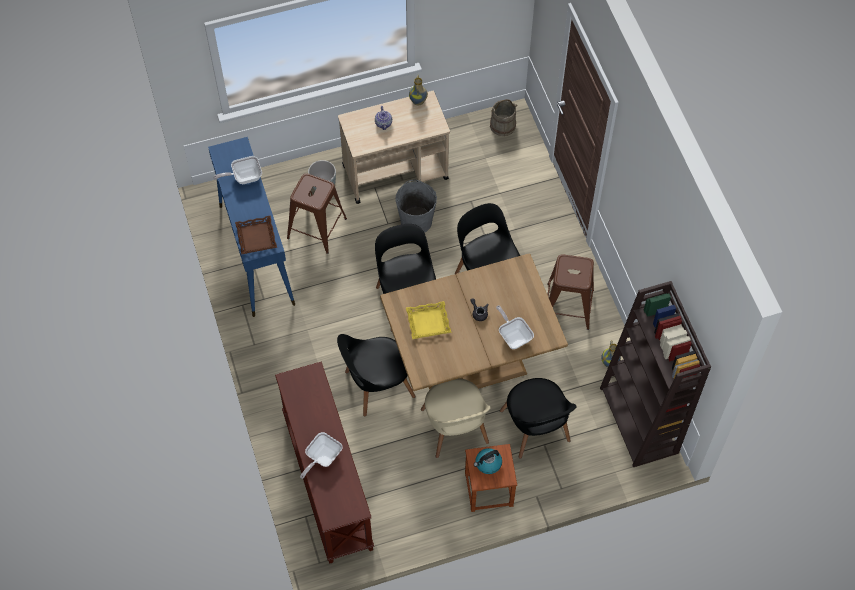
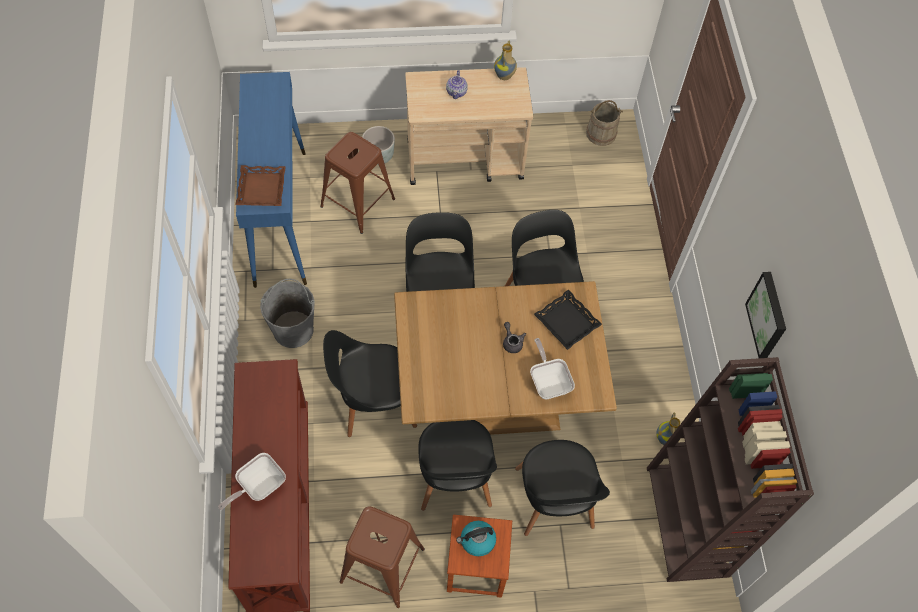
camera: 10 degrees right, 0 degrees up
frying pan [213,156,262,184] -> none
grey bucket [395,180,437,233] -> grey bucket moved to [260,278,315,348]
yellow tray [406,301,452,339] -> none
beige chair [421,378,491,458] -> black chair [418,420,497,511]
brown stool [547,254,594,330] -> brown stool moved to [340,506,425,608]
none -> black tray [534,289,602,350]
none -> picture [745,272,786,358]

